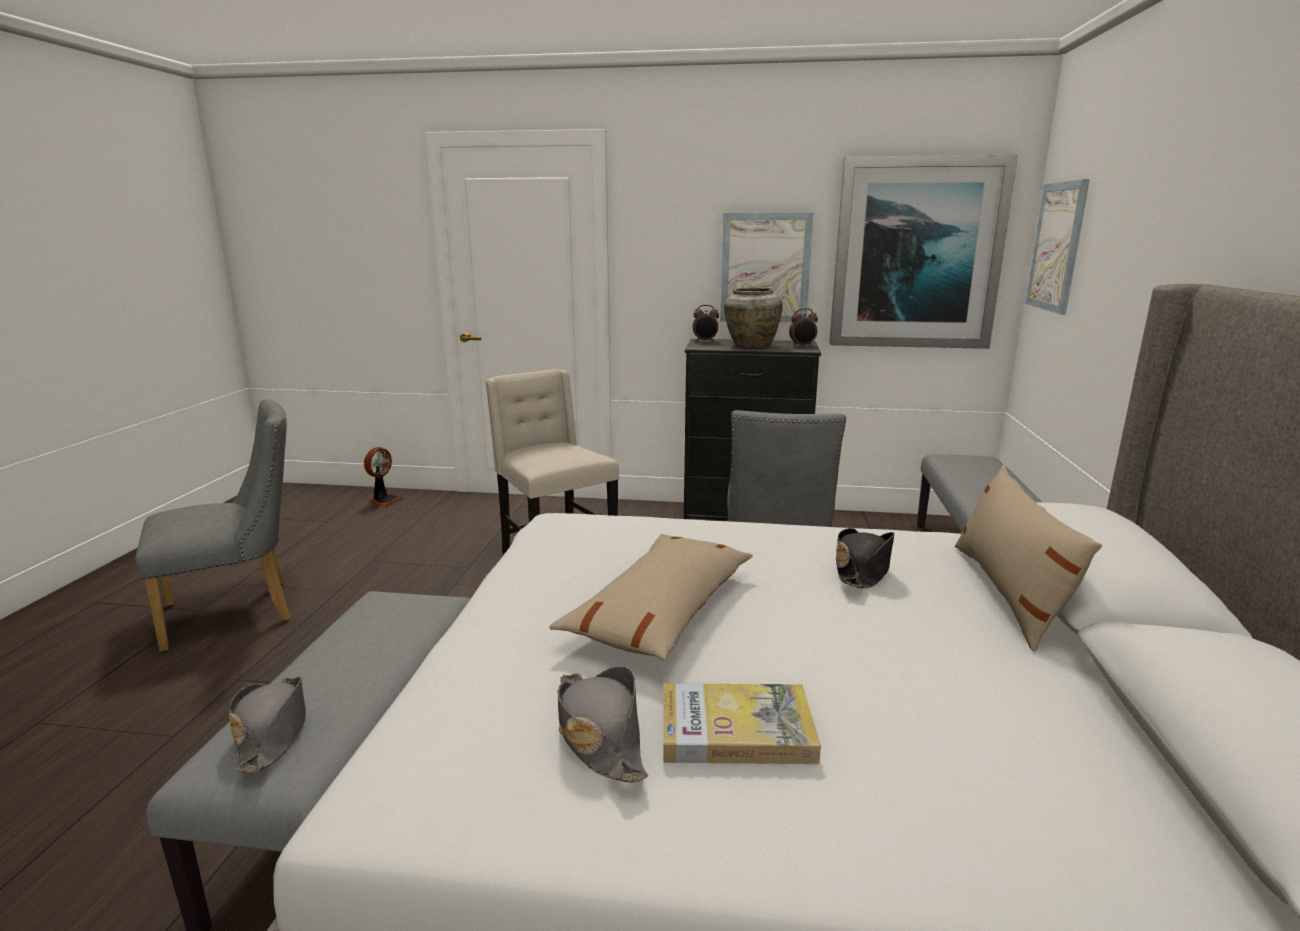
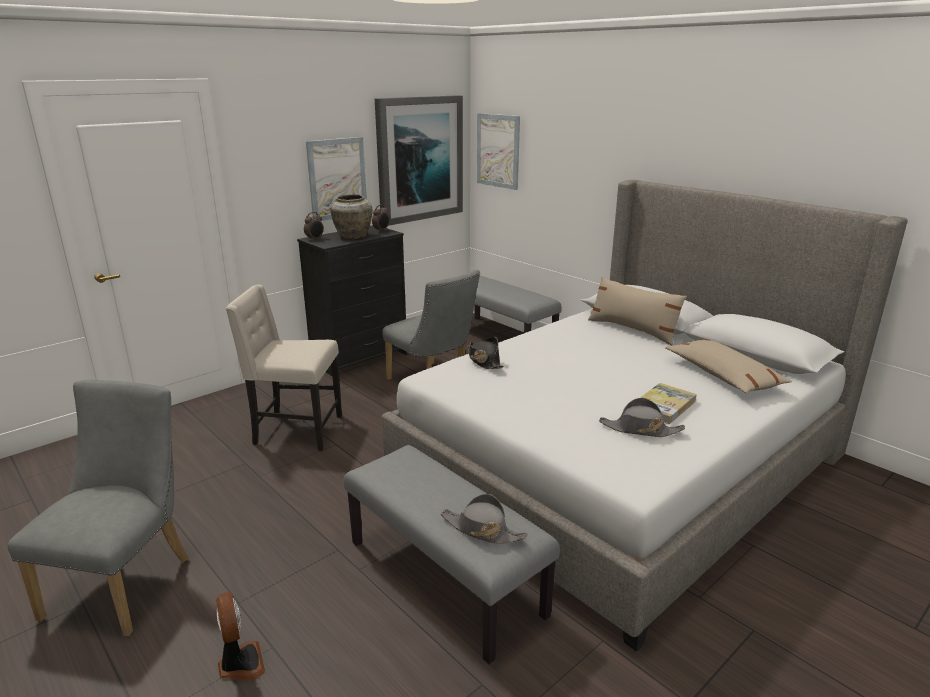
camera: 50 degrees left, 5 degrees up
fan [364,447,403,508] -> fan moved to [216,592,265,680]
beige pillow [549,534,753,661] -> beige pillow moved to [665,339,792,393]
black hat [836,528,895,588] -> black hat moved to [467,337,504,369]

